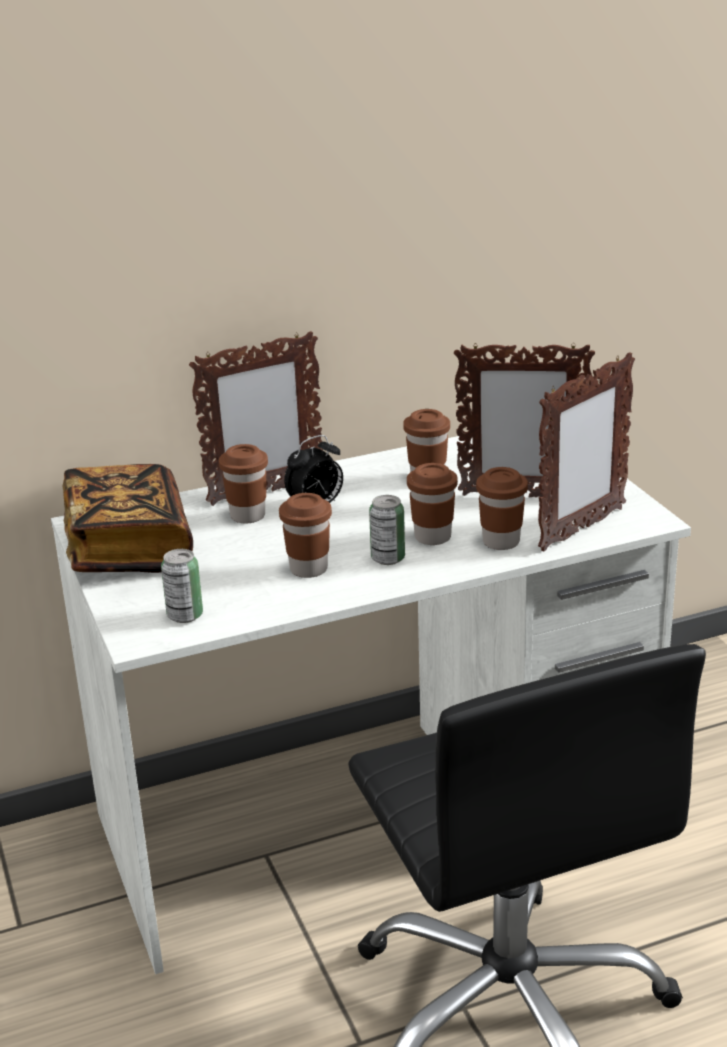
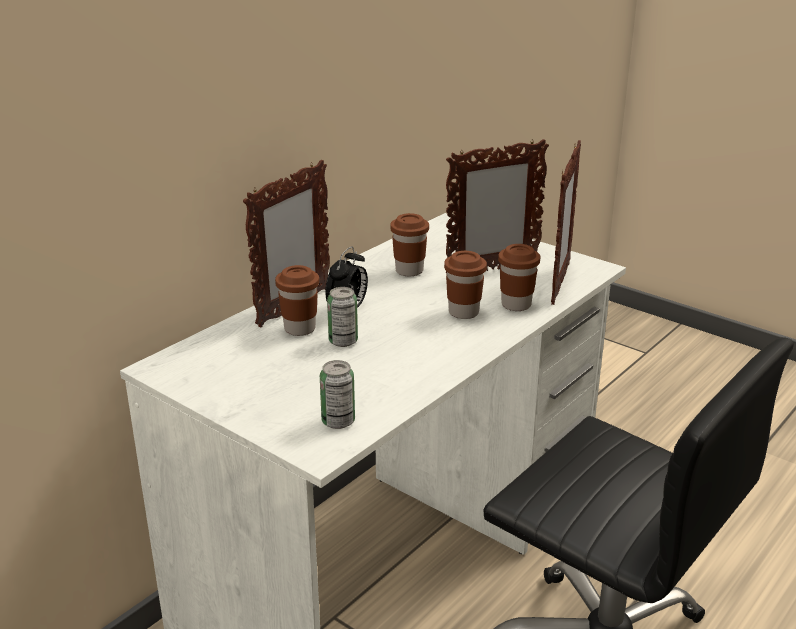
camera: 30 degrees left, 0 degrees up
book [63,464,193,573] -> none
brown cup [279,493,332,578] -> none
can [369,495,405,565] -> can moved to [327,287,358,347]

